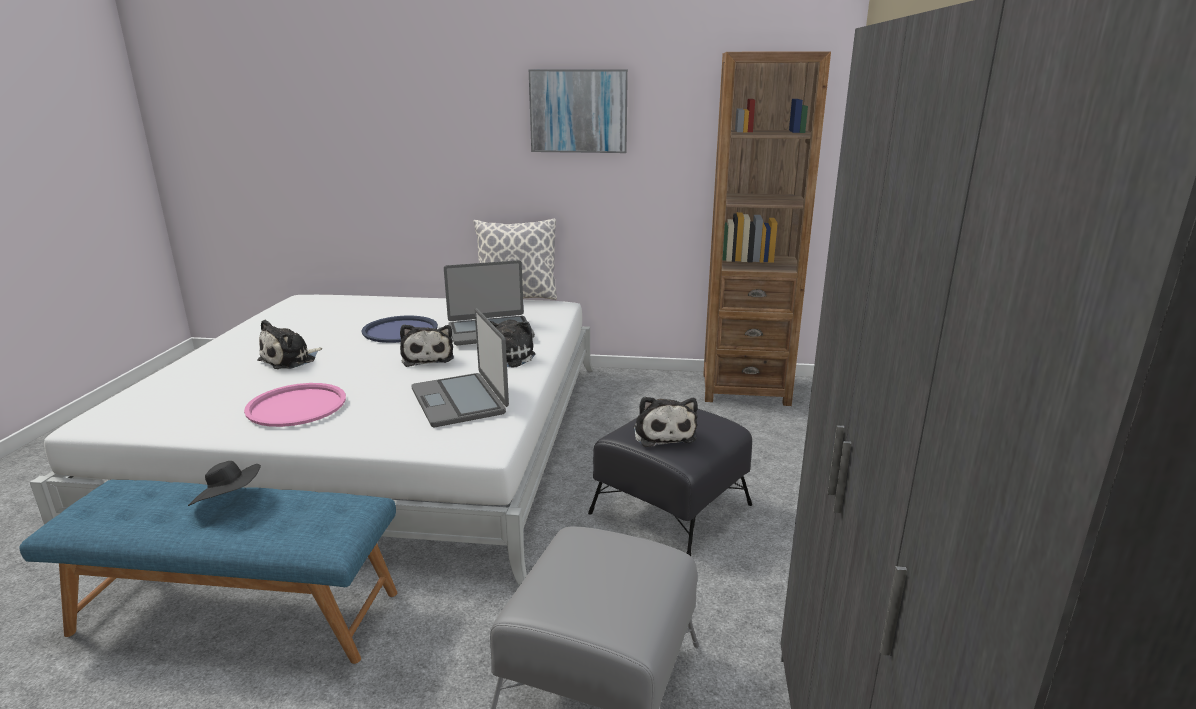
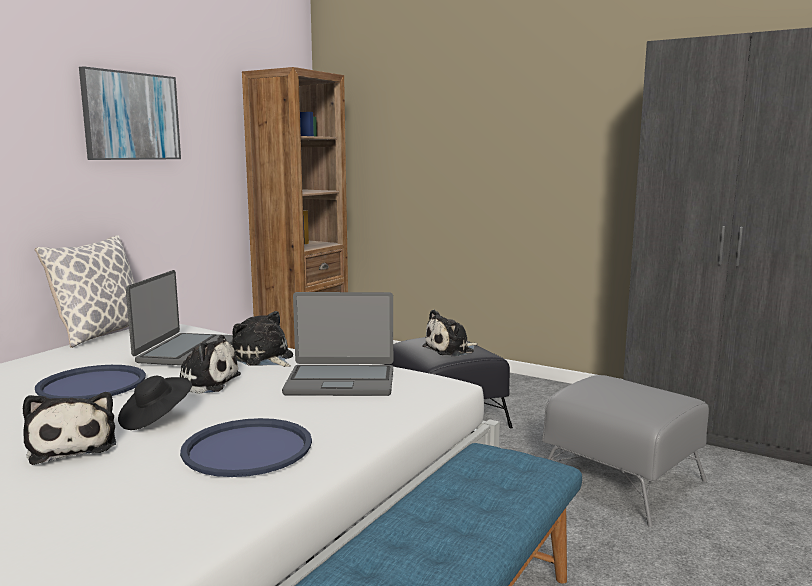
camera: 65 degrees left, 10 degrees down
black hat [188,461,261,506] -> black hat moved to [118,376,192,430]
pink tray [244,383,346,427] -> blue tray [180,418,312,477]
plush toy [633,397,698,447] -> plush toy turned 135 degrees clockwise [422,310,478,356]

